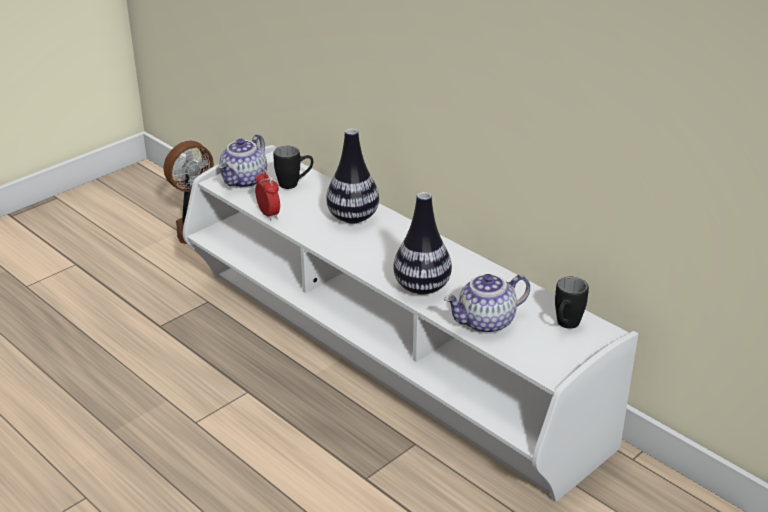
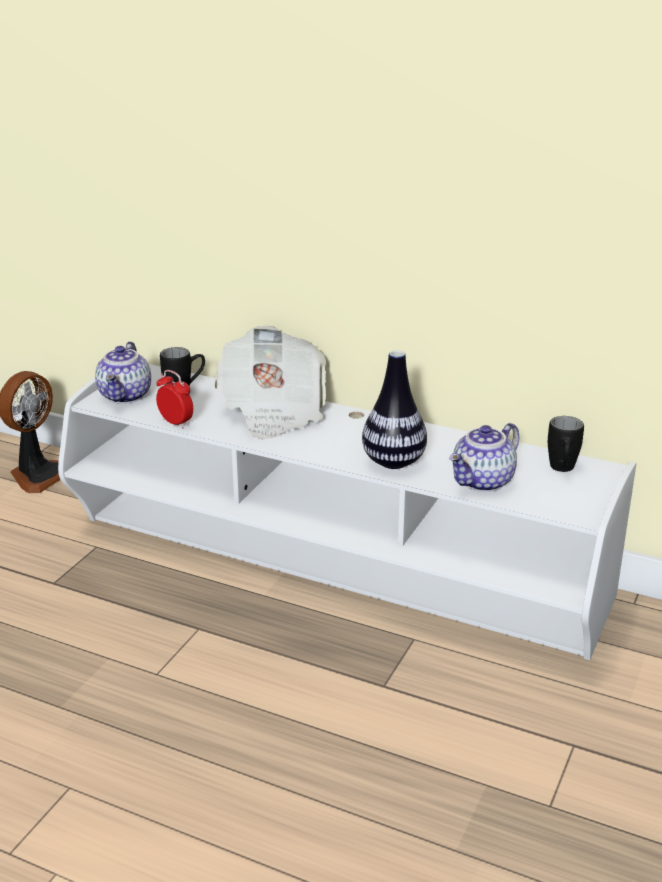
camera: 20 degrees left, 5 degrees down
vase [326,128,379,224] -> newspaper [214,326,326,440]

